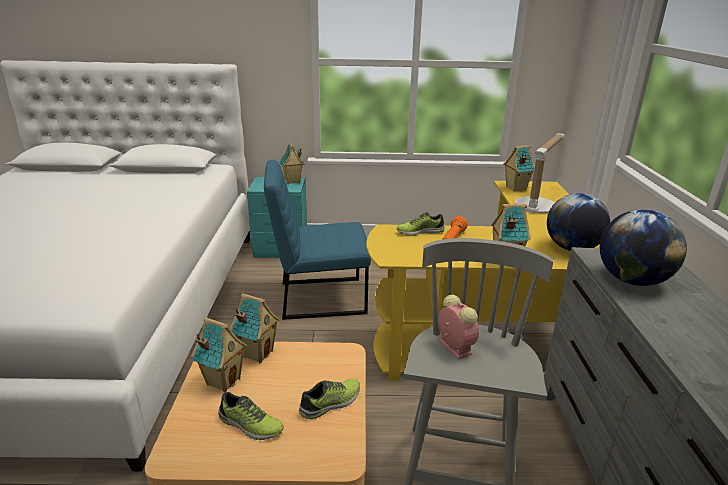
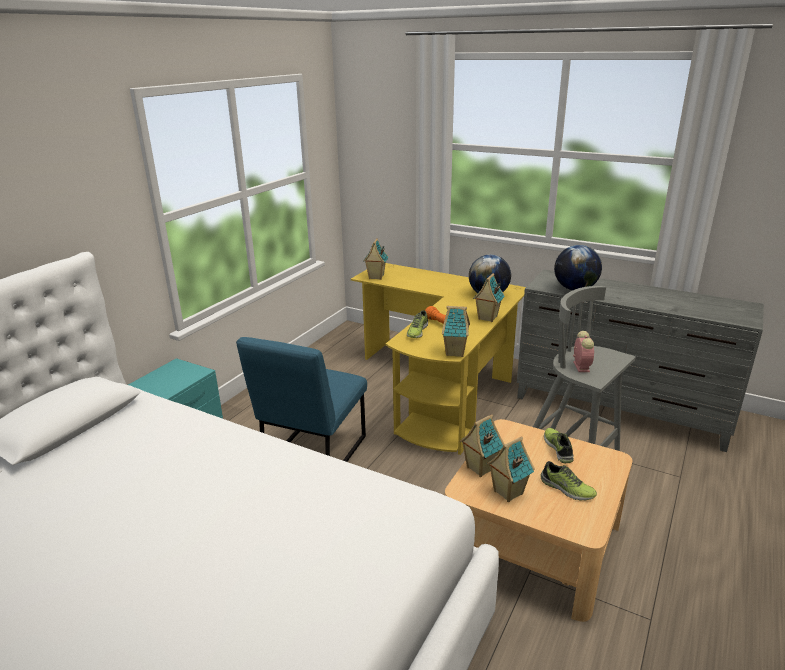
camera: 60 degrees left, 0 degrees up
shoe [218,392,284,440] -> shoe turned 75 degrees clockwise [540,461,597,501]
toy house [279,142,305,184] -> toy house moved to [442,306,470,357]
alarm clock [438,295,479,359] -> alarm clock turned 90 degrees clockwise [573,331,594,372]
table lamp [515,133,565,213] -> none

